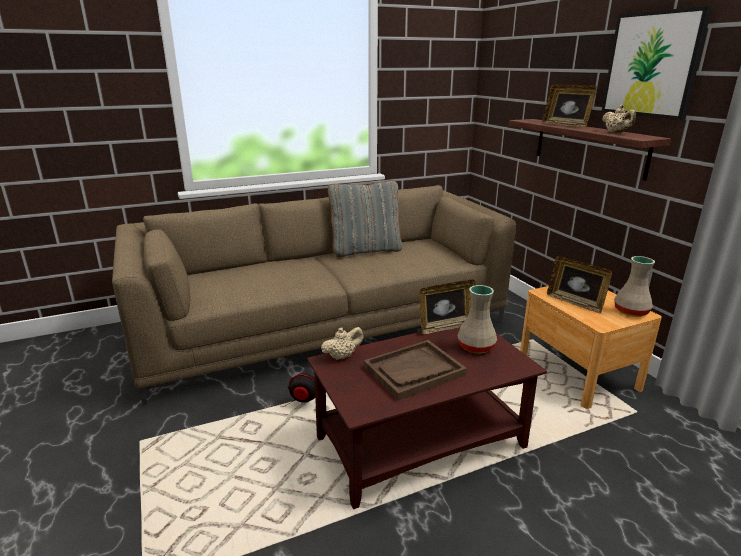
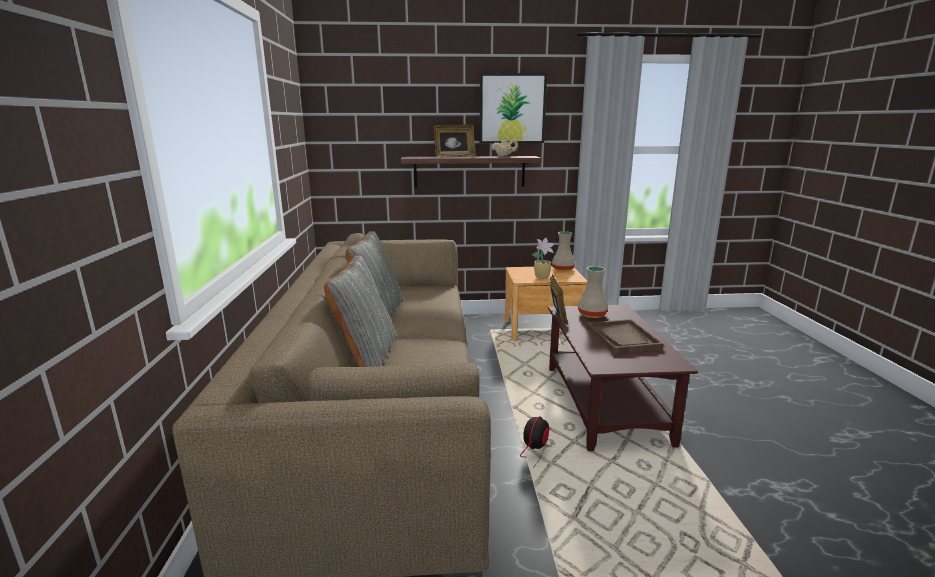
camera: 70 degrees left, 5 degrees down
beige teapot [321,327,364,360] -> none
picture frame [547,256,612,314] -> potted plant [532,238,554,279]
none -> grey pillow [324,256,397,367]

